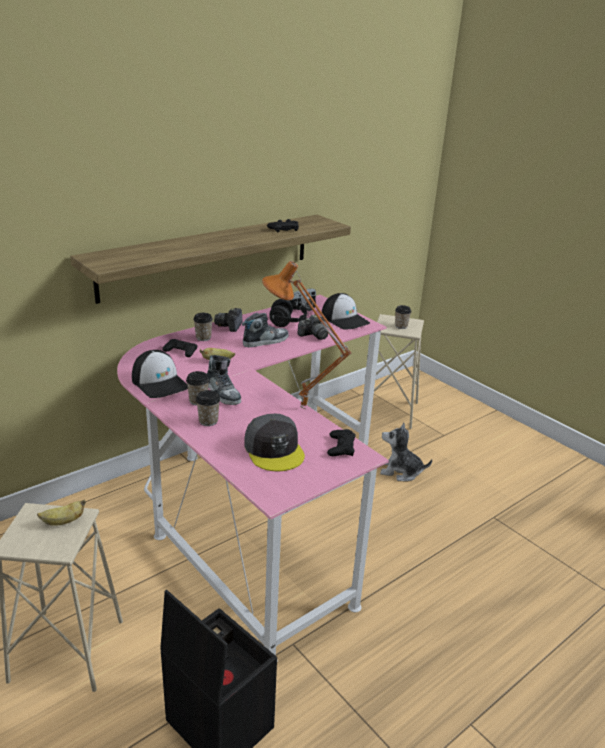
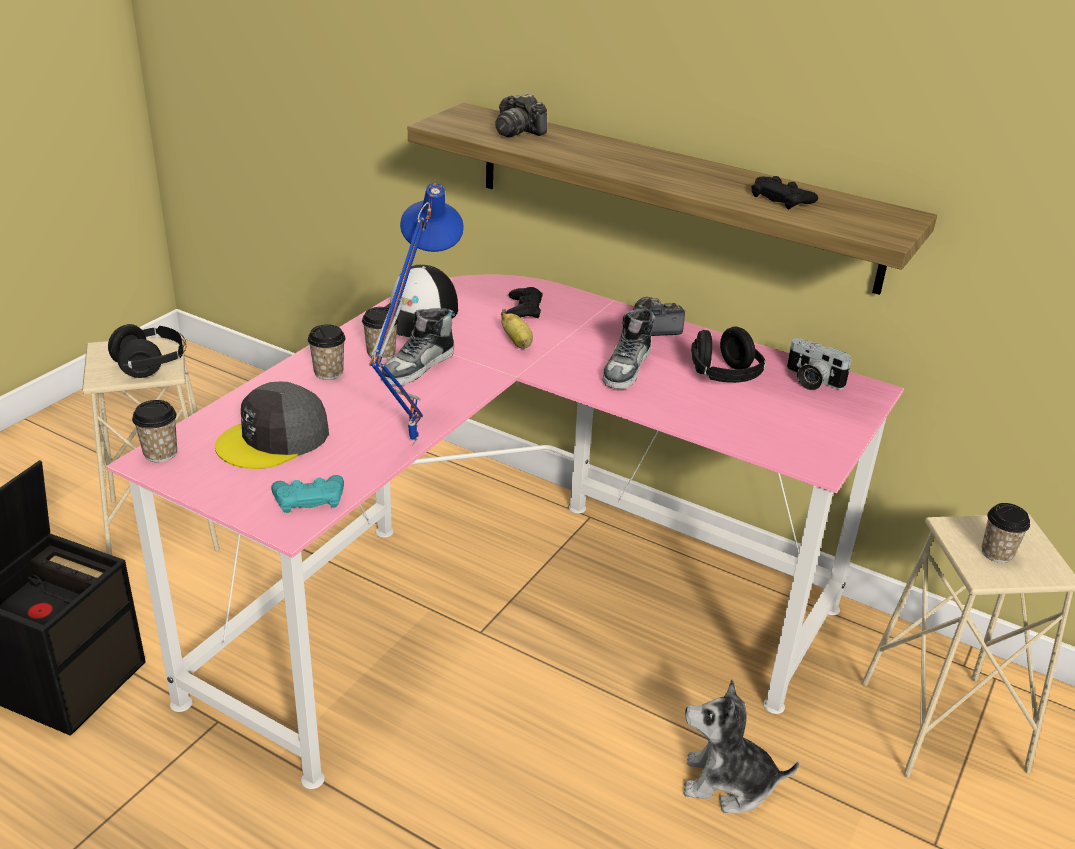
camera: 70 degrees right, 5 degrees up
banana [37,499,86,526] -> black headphones [108,324,186,378]
cup [193,313,213,341] -> cup moved to [132,400,177,462]
shoe [242,313,289,348] -> shoe turned 75 degrees clockwise [602,308,655,389]
orange table lamp [262,261,352,409] -> blue table lamp [369,183,464,446]
camera [298,314,328,340] -> camera moved to [495,93,547,138]
cap [322,293,370,330] -> none
black game controller [327,429,355,456] -> turquoise game controller [271,475,344,513]
plush toy [380,423,432,481] -> plush toy turned 75 degrees counterclockwise [683,680,799,813]

